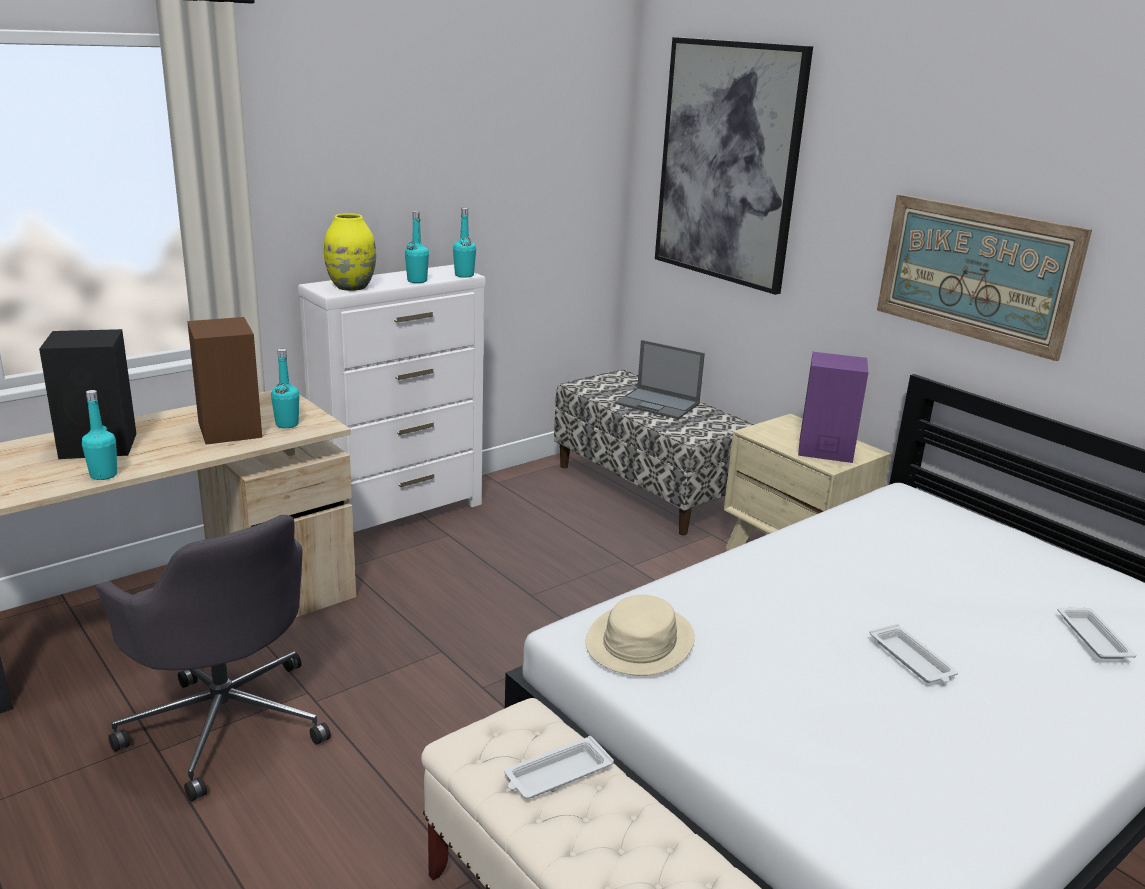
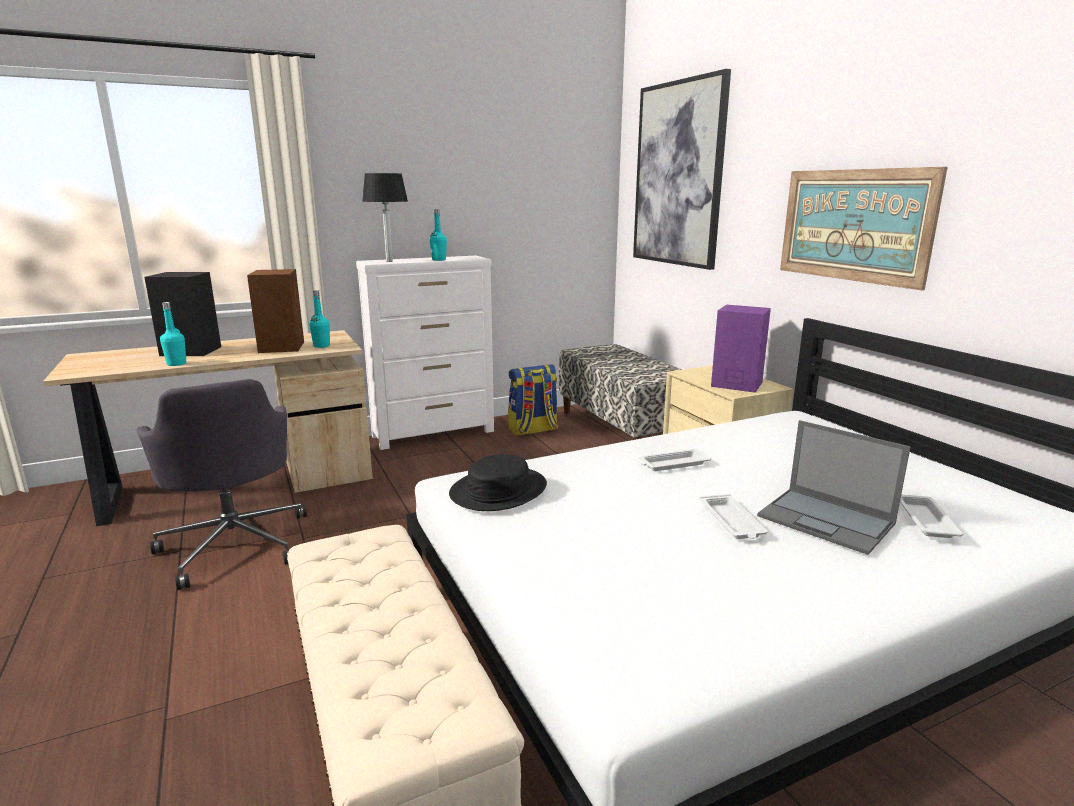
camera: 15 degrees right, 5 degrees down
yellow vase [324,213,376,291] -> table lamp [362,173,408,262]
turquoise bottle [453,208,476,278] -> none
white tray [504,736,614,799] -> white tray moved to [639,448,711,471]
beige hat [586,595,695,676] -> black hat [449,454,547,511]
laptop [615,340,705,419] -> laptop moved to [757,420,911,555]
none -> backpack [508,364,558,436]

